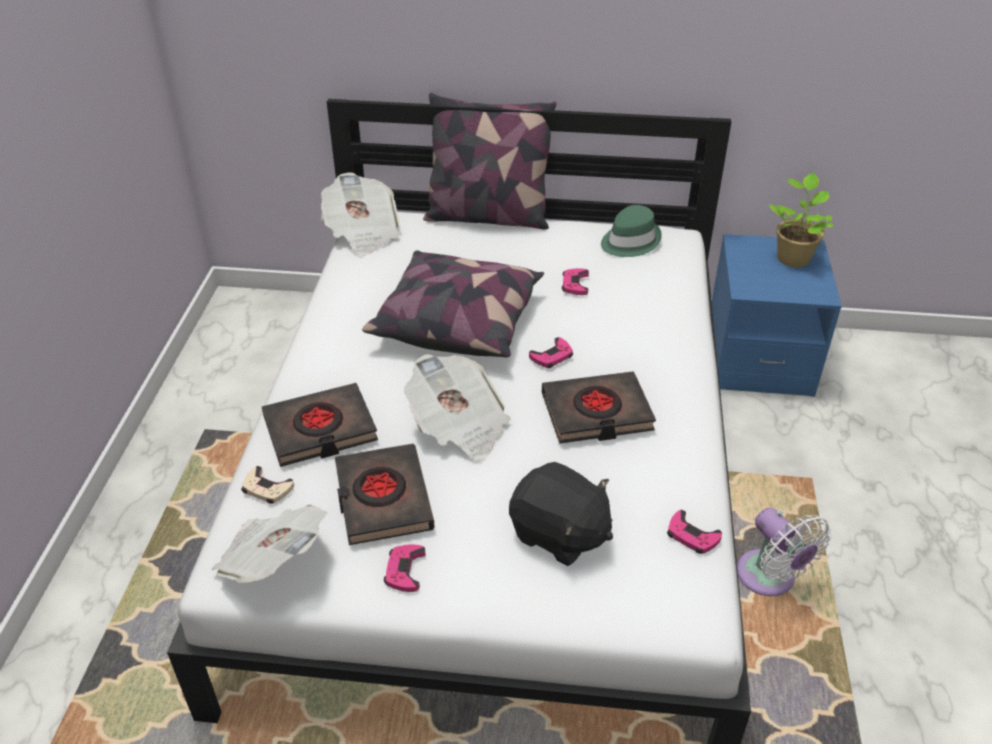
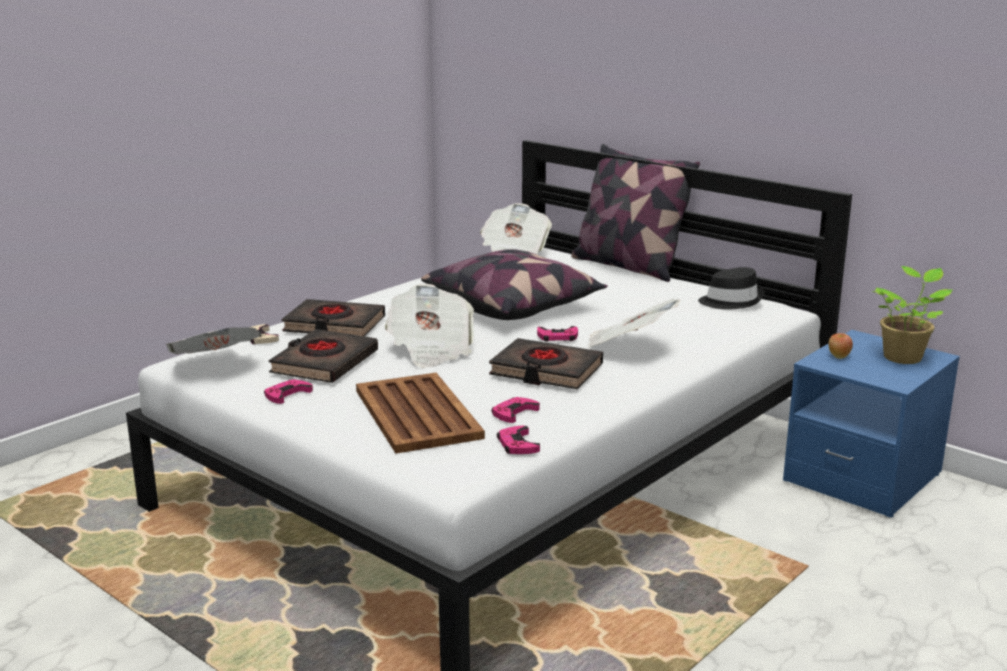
camera: 35 degrees right, 20 degrees down
black plush toy [509,462,613,566] -> brown tray [356,373,485,454]
pink game controller [562,268,589,295] -> pink game controller moved to [491,397,540,423]
green hat [601,205,662,257] -> black hat [698,267,764,310]
white fan [737,508,832,596] -> none
none -> newspaper [588,298,680,348]
none -> apple [829,333,853,359]

